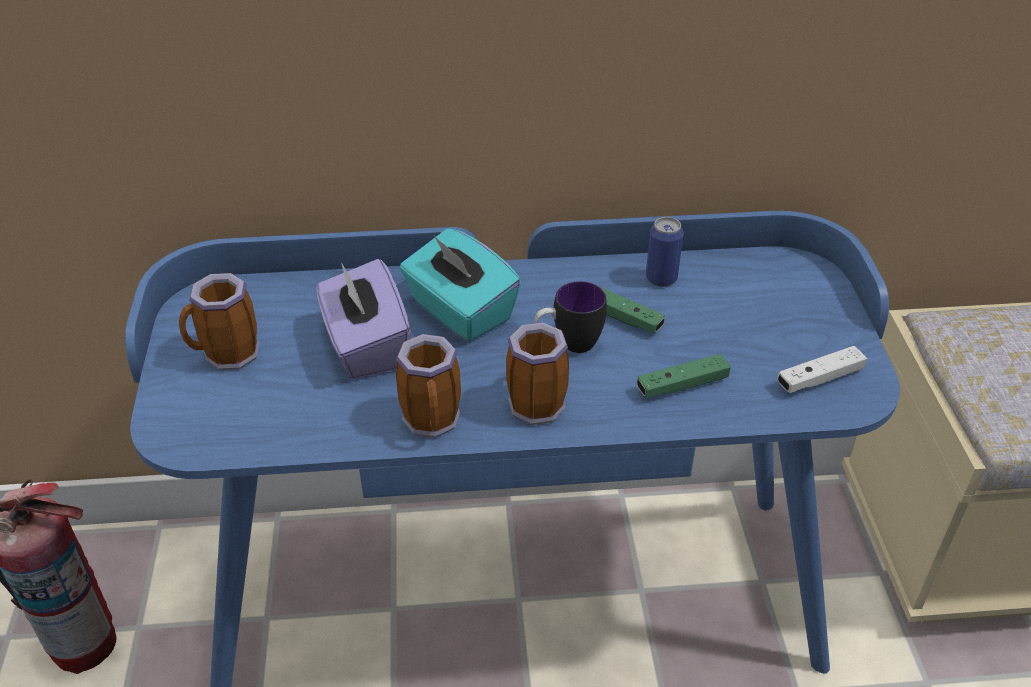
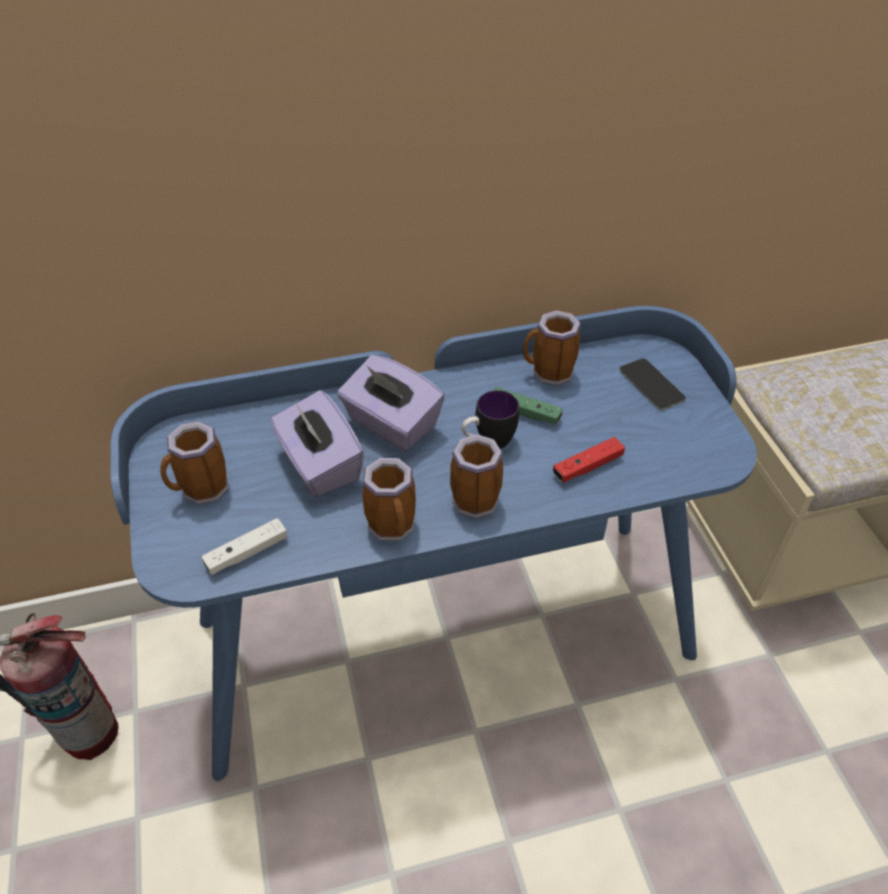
camera: 10 degrees left, 5 degrees up
turquoise tissue box [400,228,521,342] -> purple tissue box [337,355,445,451]
green game controller [637,354,731,398] -> red game controller [553,437,625,483]
can [646,217,684,287] -> mug [523,310,581,386]
white game controller [777,346,867,393] -> white game controller moved to [202,518,287,575]
none -> phone [620,358,686,410]

